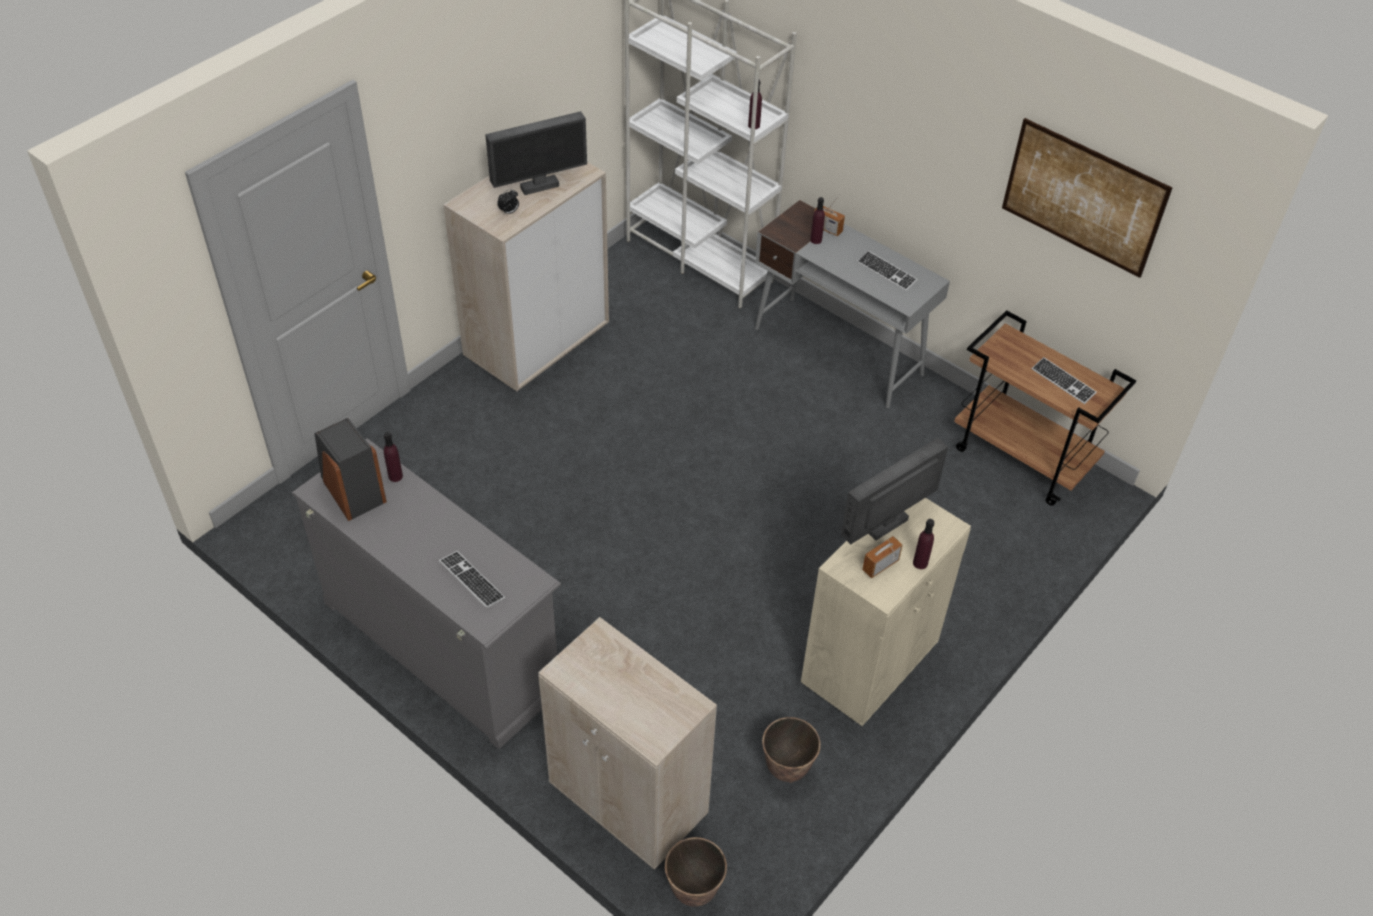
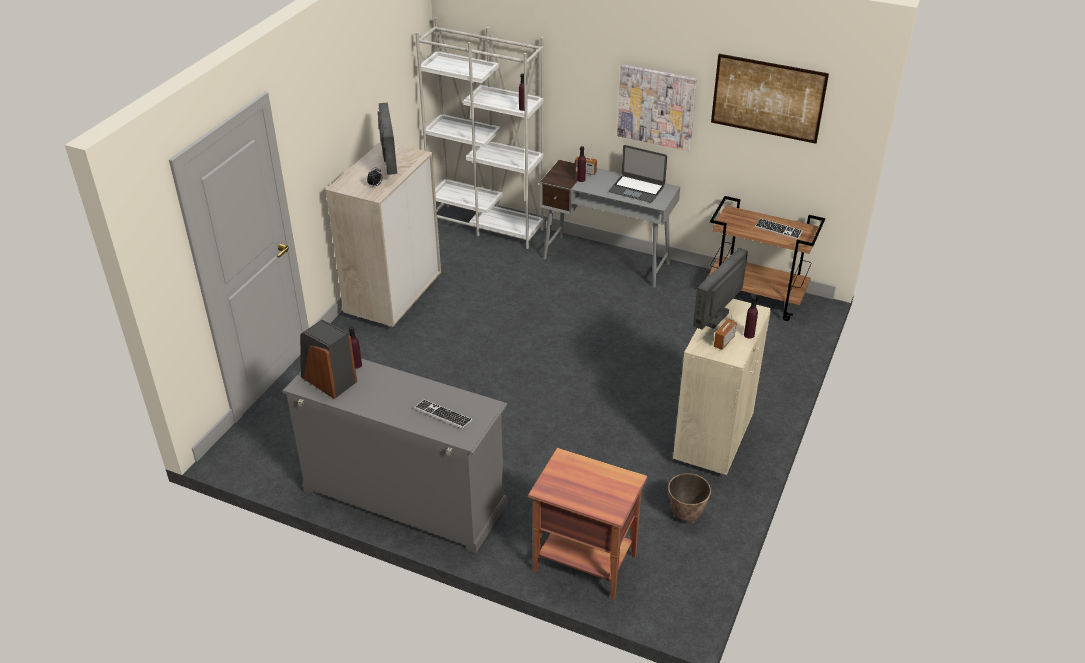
camera: 15 degrees left, 10 degrees down
monitor [485,111,587,195] -> monitor turned 60 degrees counterclockwise [378,103,397,175]
beige cabinet [538,617,717,870] -> nightstand [527,448,648,600]
planter [665,837,727,907] -> none
keyboard [857,251,917,291] -> laptop [609,145,667,202]
none -> picture [617,64,697,151]

